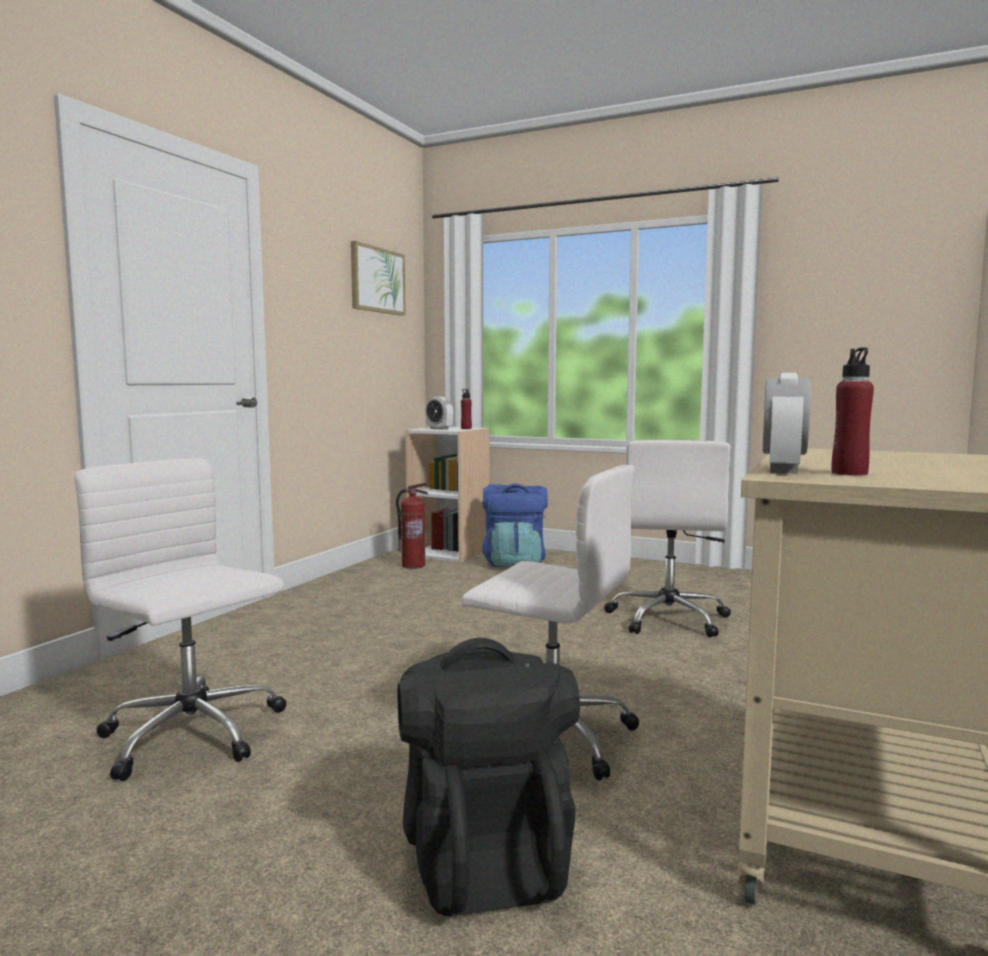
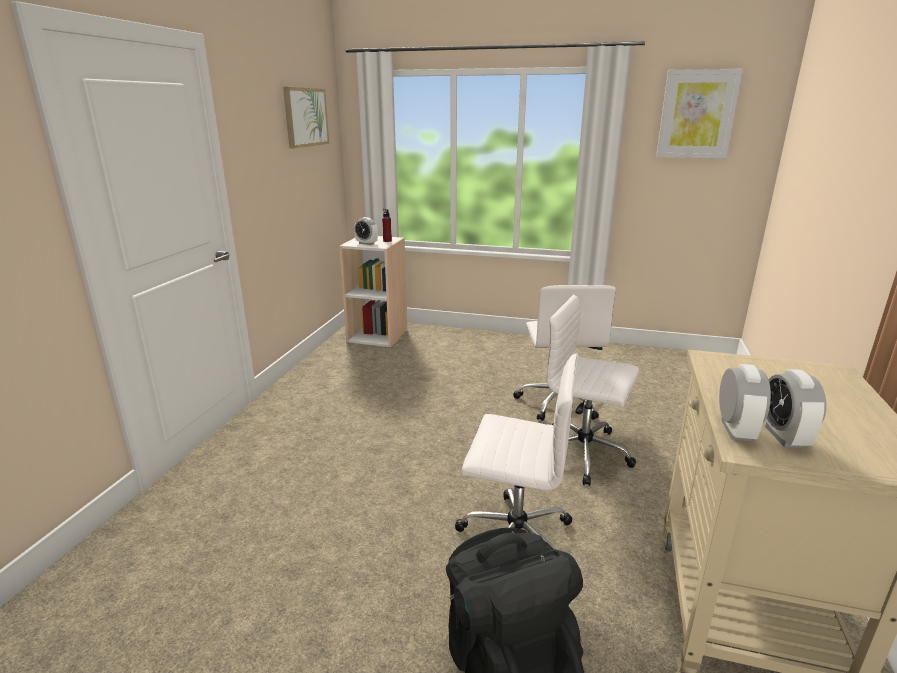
camera: 10 degrees left, 15 degrees up
white office chair [75,458,287,781] -> white office chair moved to [546,294,639,486]
fire extinguisher [396,483,428,569] -> none
blue backpack [482,484,548,567] -> none
red bottle [831,347,874,476] -> alarm clock [765,369,826,448]
none -> picture [656,69,743,159]

